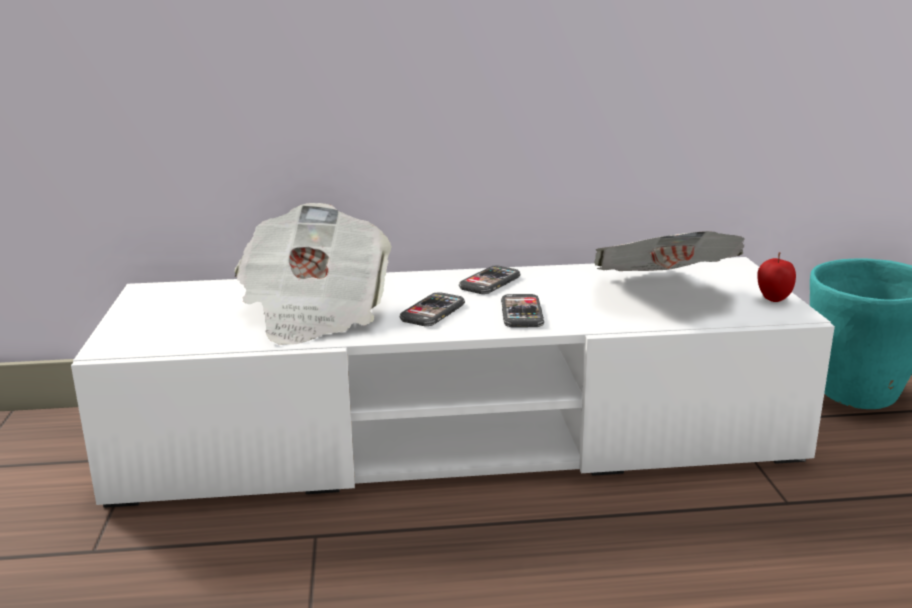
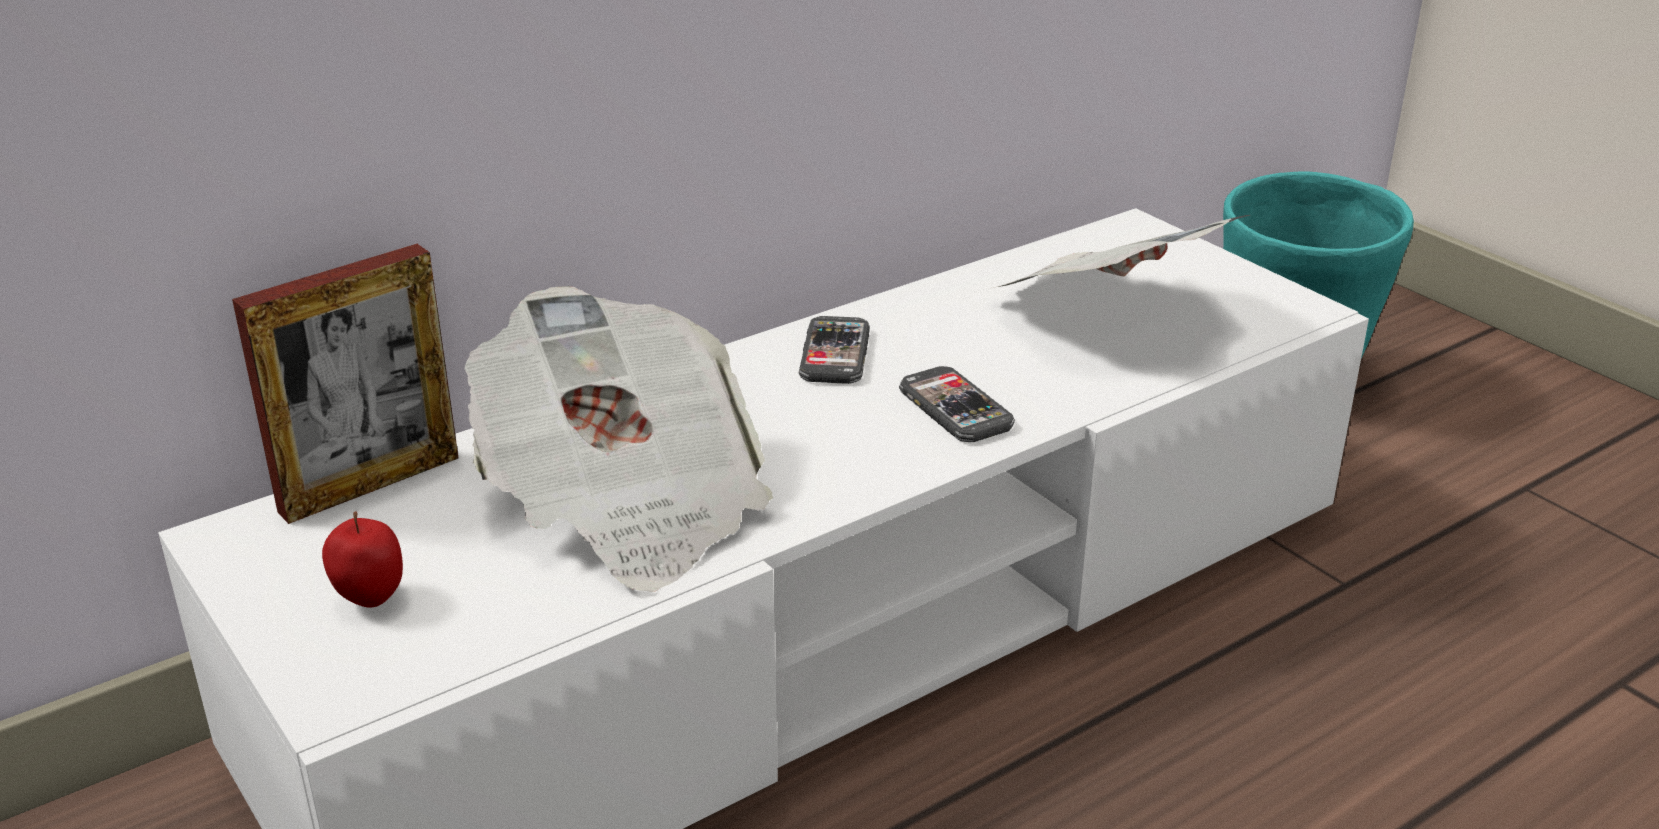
camera: 30 degrees left, 10 degrees up
phone [399,292,465,326] -> none
apple [757,252,796,302] -> apple moved to [322,511,403,608]
none -> picture frame [232,244,459,524]

